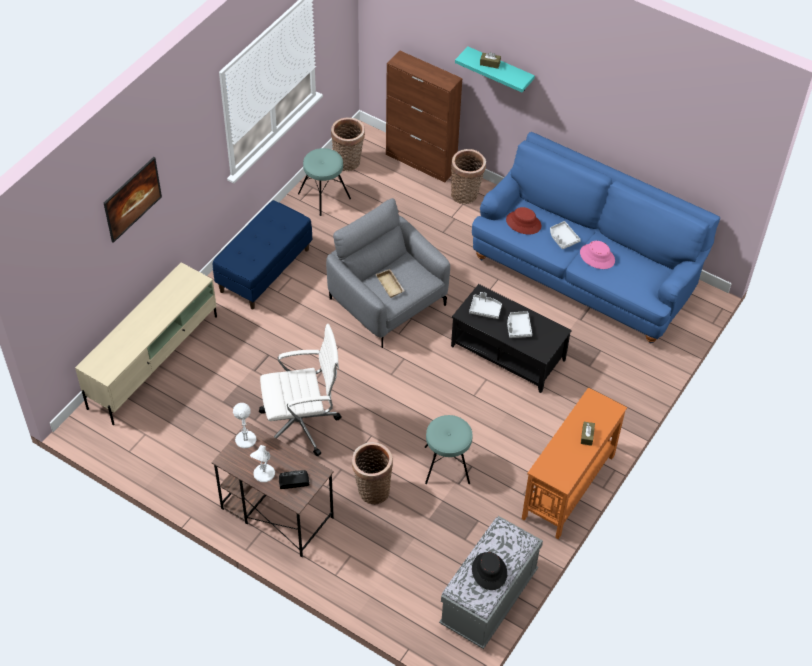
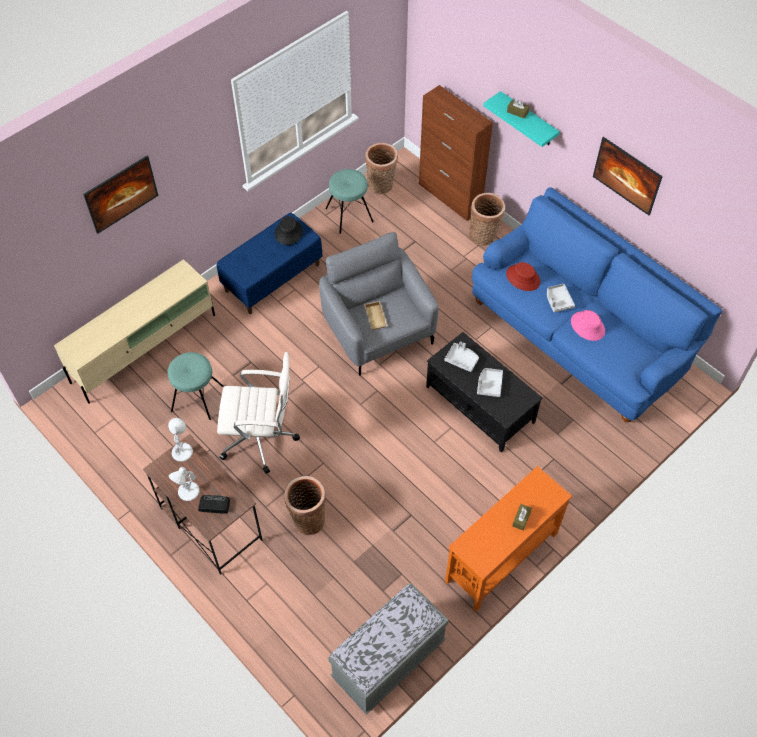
camera: 15 degrees right, 5 degrees up
turquoise stool [424,415,472,484] -> turquoise stool moved to [167,352,223,420]
black hat [472,552,507,590] -> black hat moved to [275,216,303,245]
none -> picture [593,137,663,215]

